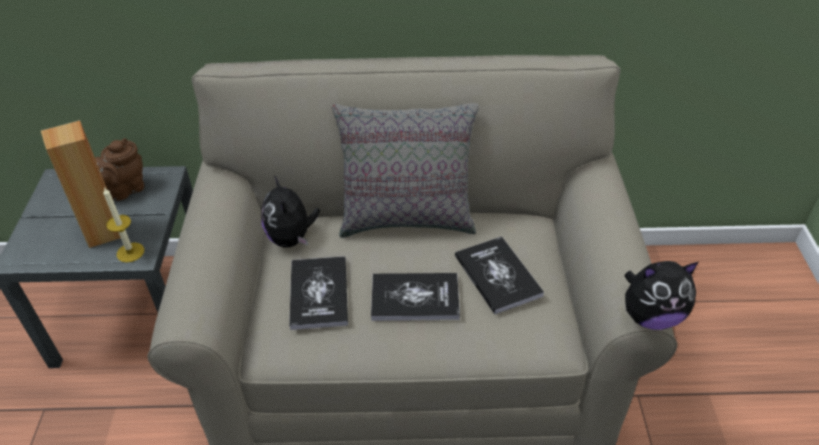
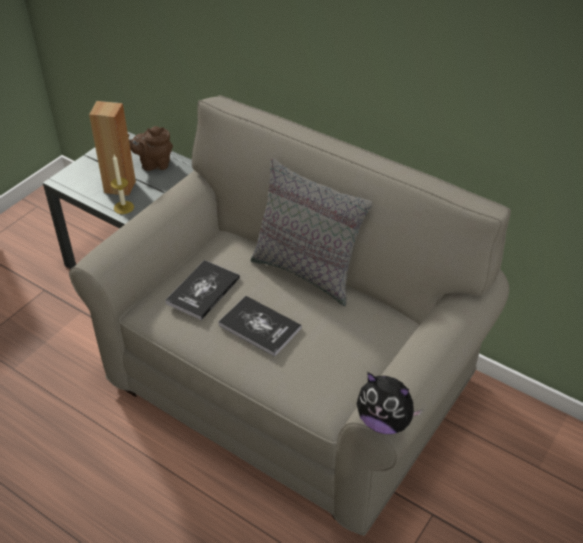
camera: 35 degrees right, 0 degrees up
plush toy [261,176,320,248] -> none
book [455,236,544,314] -> none

